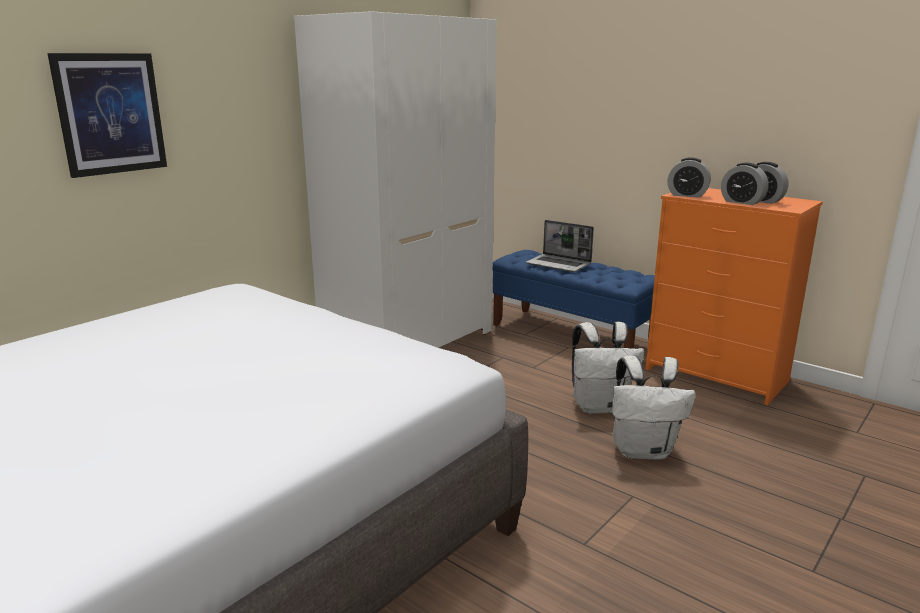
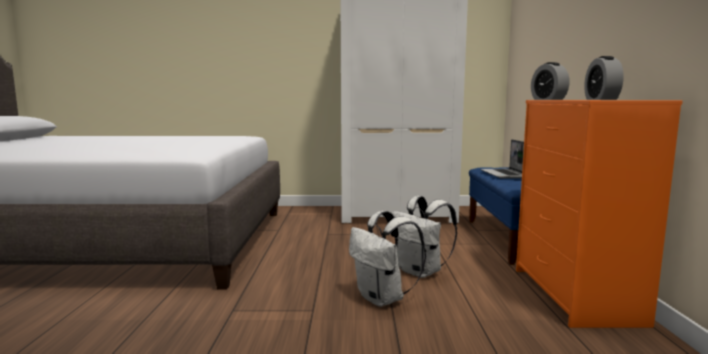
camera: 50 degrees right, 10 degrees down
picture [47,53,167,178] -> none
alarm clock [721,163,769,205] -> none

